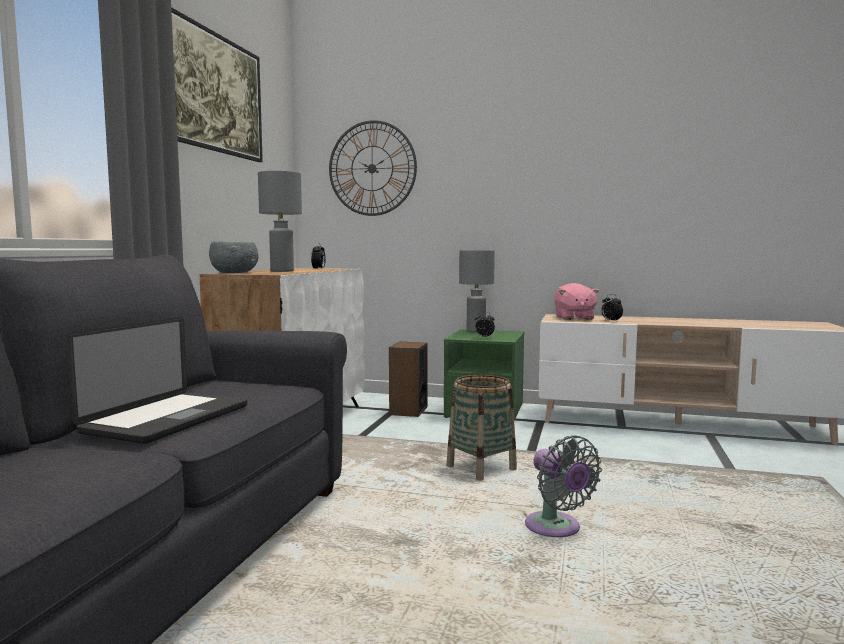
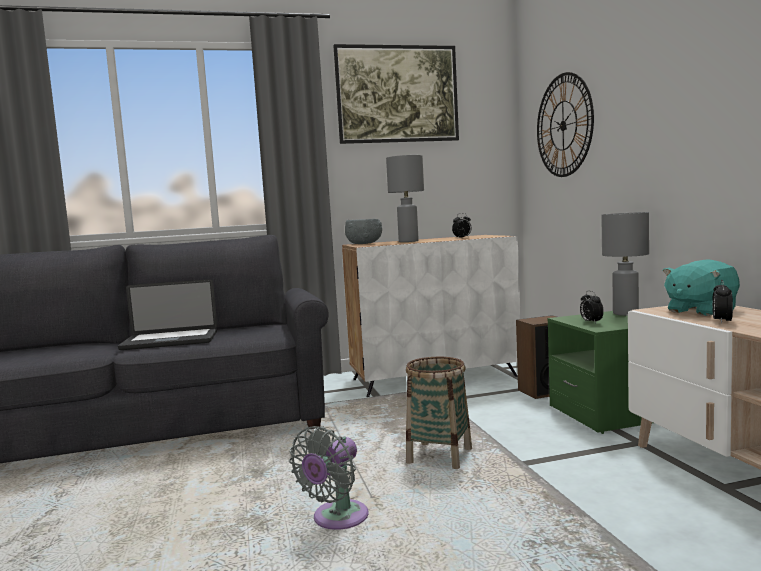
camera: 60 degrees right, 0 degrees up
pink plush toy [554,283,599,320] -> turquoise plush toy [662,259,740,316]

